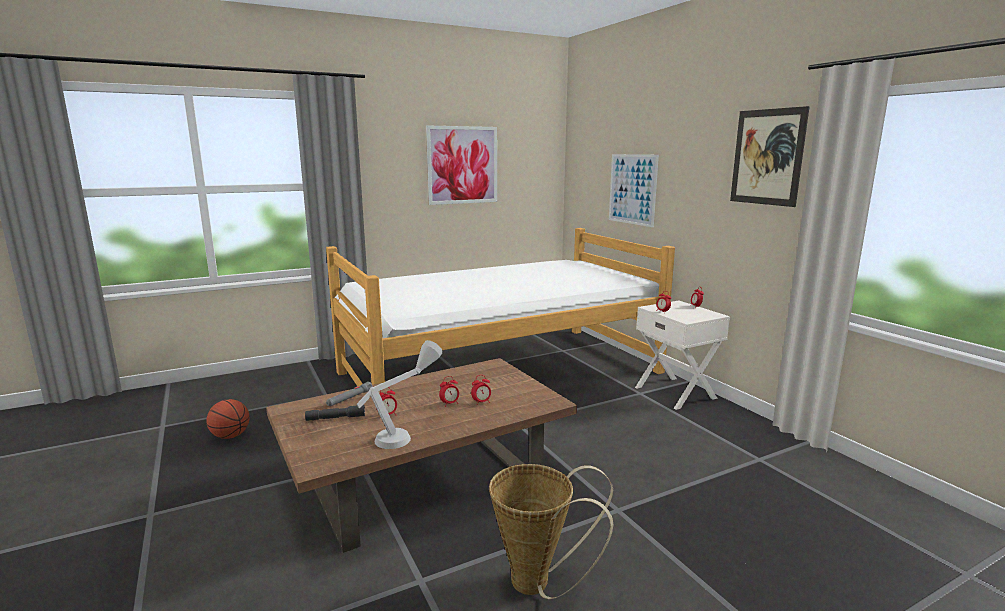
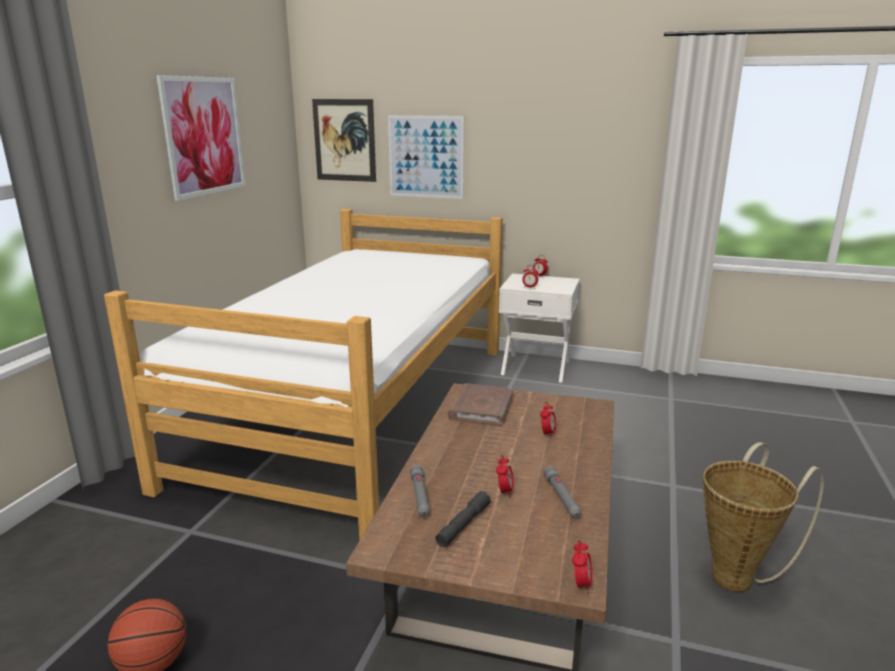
camera: 45 degrees left, 5 degrees up
grey table lamp [357,340,443,449] -> grey flashlight [543,466,582,518]
alarm clock [439,376,459,407] -> alarm clock moved to [572,540,593,594]
picture [730,106,810,207] -> picture moved to [312,99,376,182]
none -> brown book [448,383,513,426]

